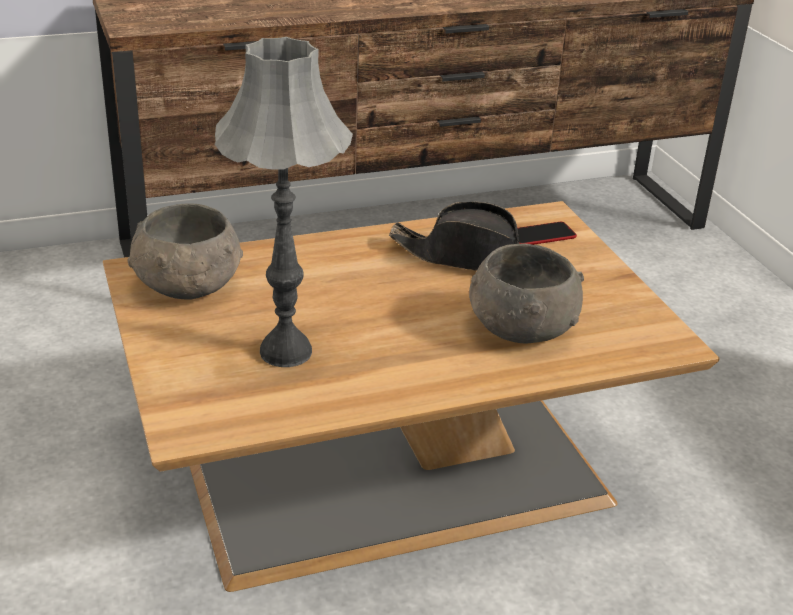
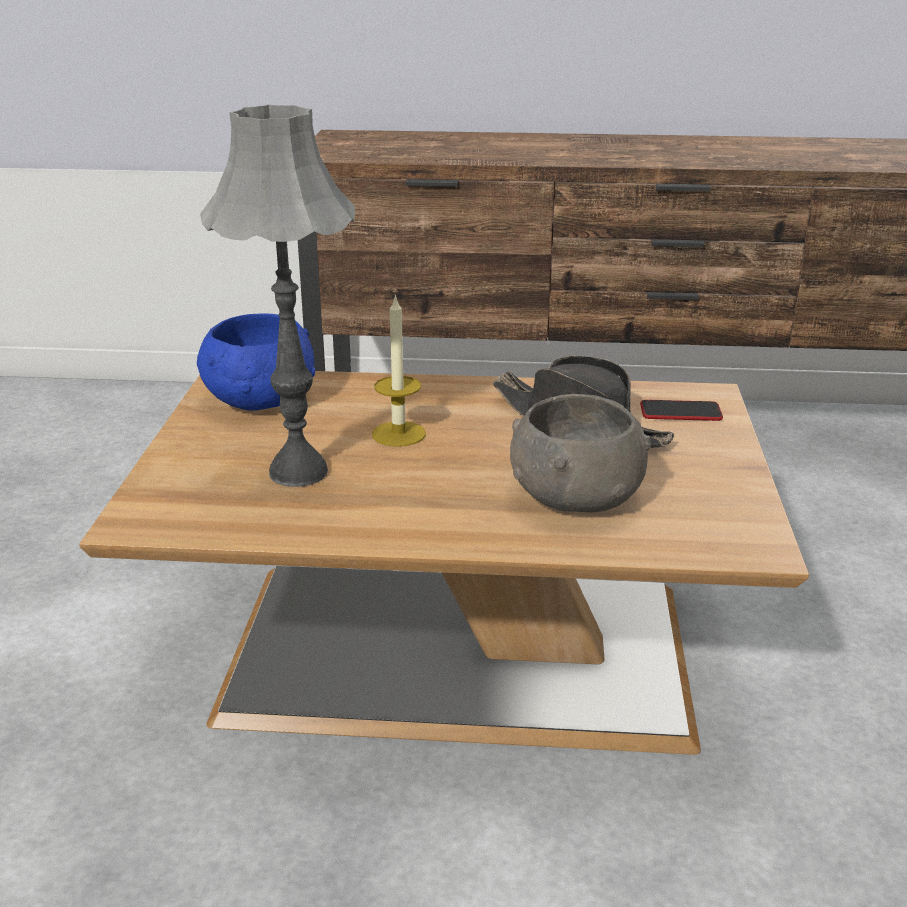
camera: 25 degrees right, 5 degrees down
grey bowl [127,204,243,300] -> blue bowl [197,313,315,411]
none -> candle [372,295,426,447]

